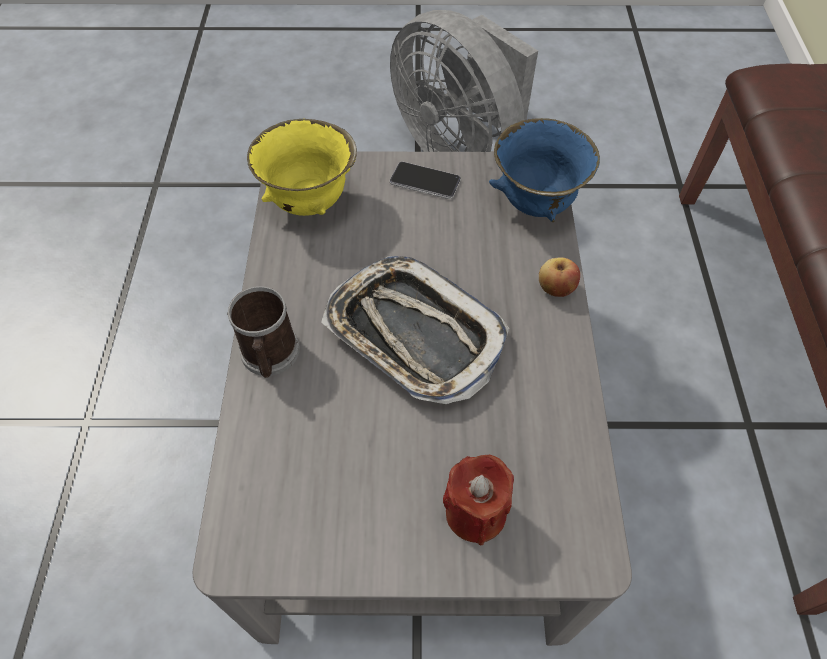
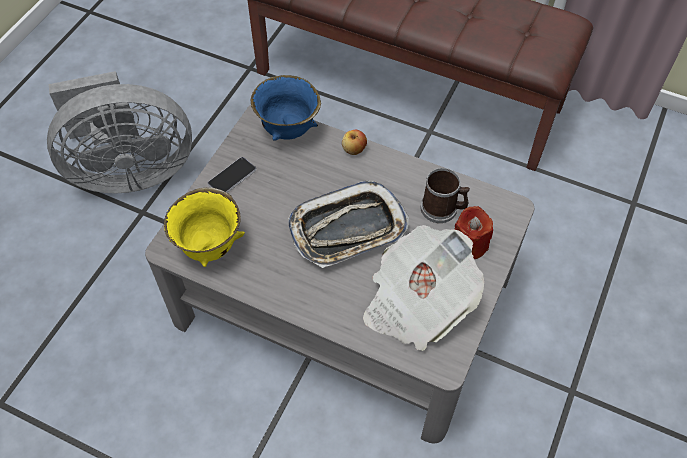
camera: 65 degrees left, 0 degrees up
mug [227,286,300,378] -> mug moved to [420,168,470,223]
none -> newspaper [363,225,484,351]

